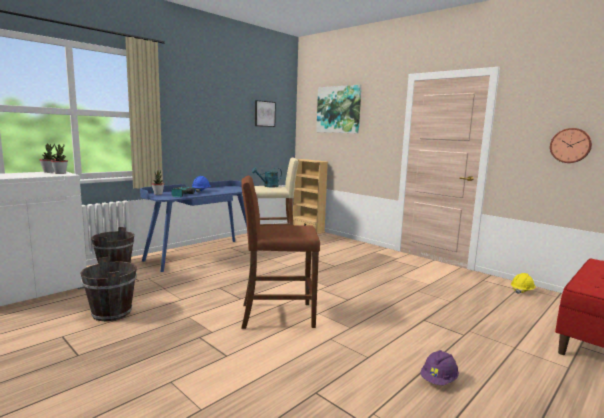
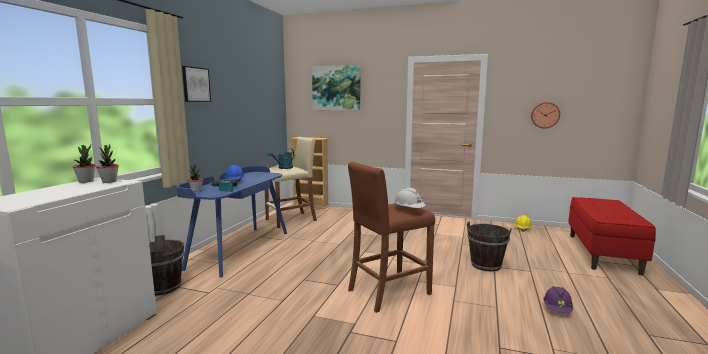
camera: 25 degrees left, 0 degrees up
brown bucket [80,257,137,321] -> brown bucket moved to [467,222,512,271]
picture [255,100,276,127] -> picture moved to [182,66,211,102]
none -> white hard hat [394,188,425,208]

